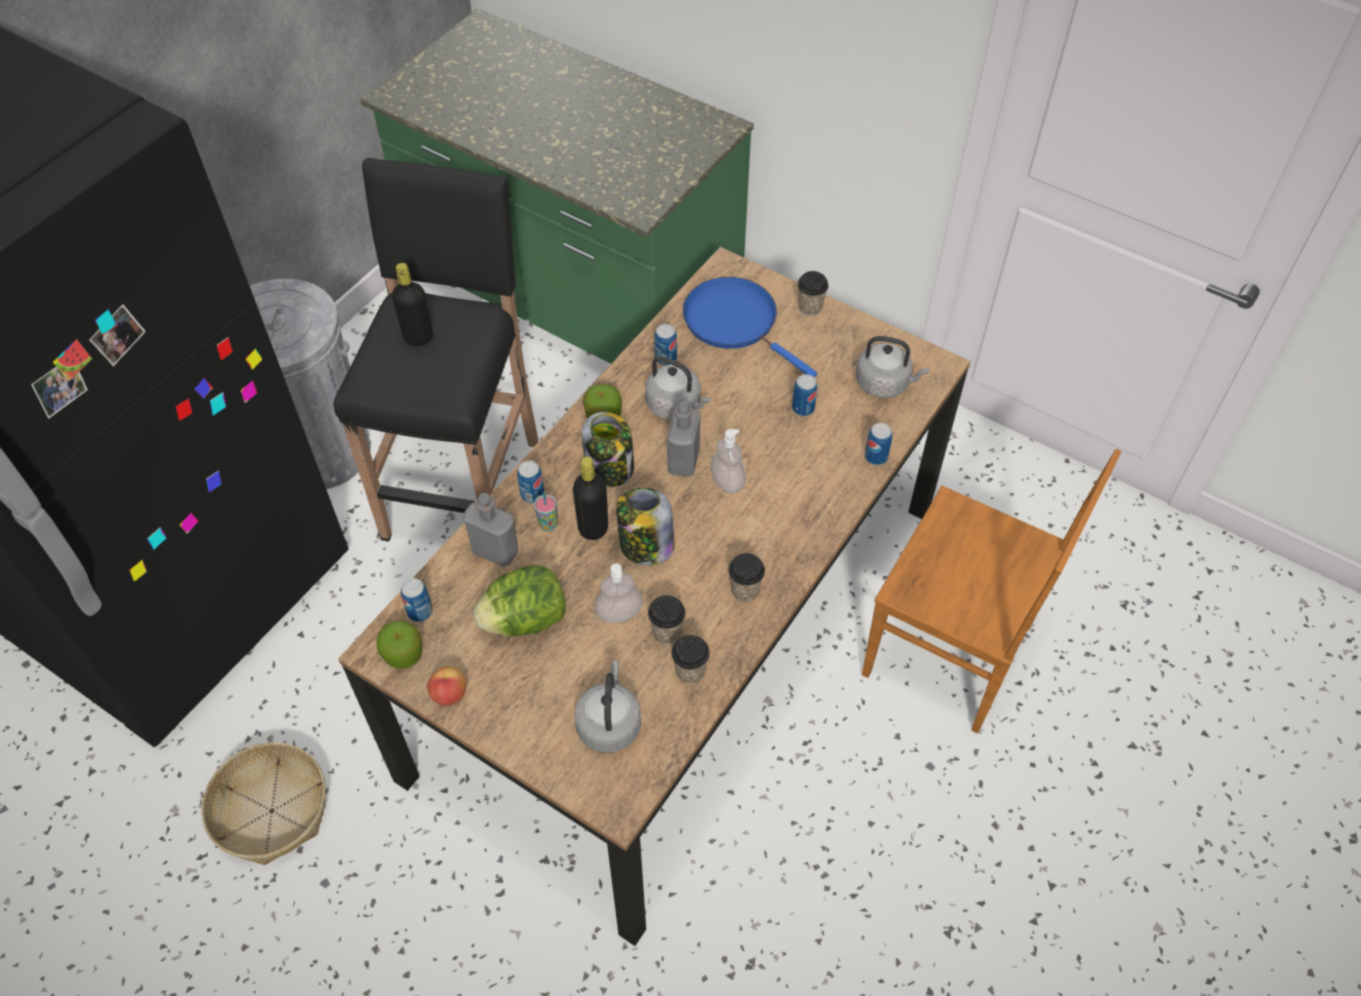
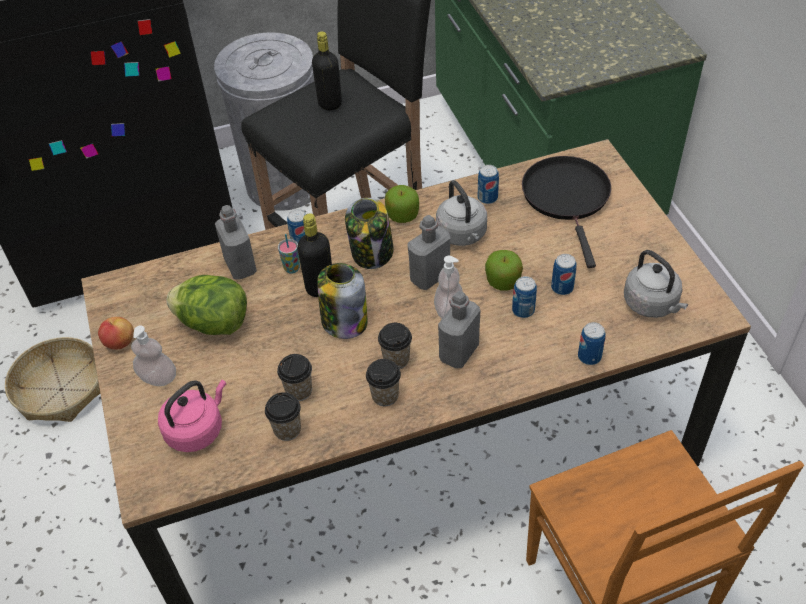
camera: 40 degrees right, 5 degrees down
apple [376,620,422,669] -> apple moved to [485,250,523,291]
can [401,578,433,622] -> can moved to [512,276,537,318]
grey kettle [574,661,641,753] -> pink kettle [158,380,226,452]
soap dispenser [595,563,643,623] -> soap dispenser moved to [131,325,176,386]
blue frying pan [683,277,817,377] -> black frying pan [522,156,611,268]
cup [797,271,828,316] -> cup moved to [378,323,412,369]
none -> grey bottle [438,291,480,368]

